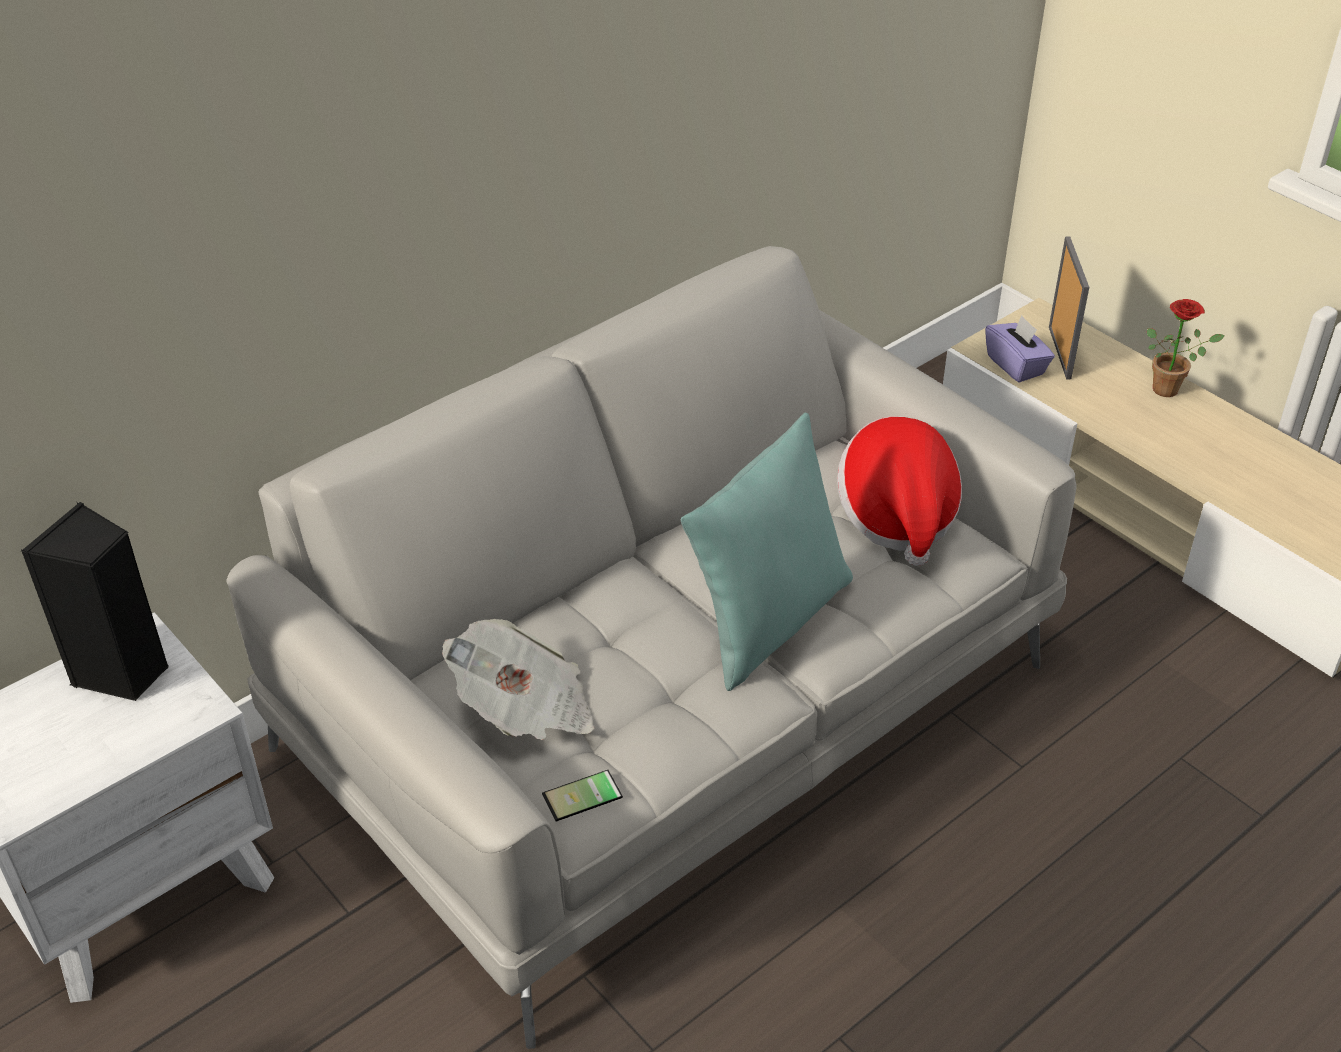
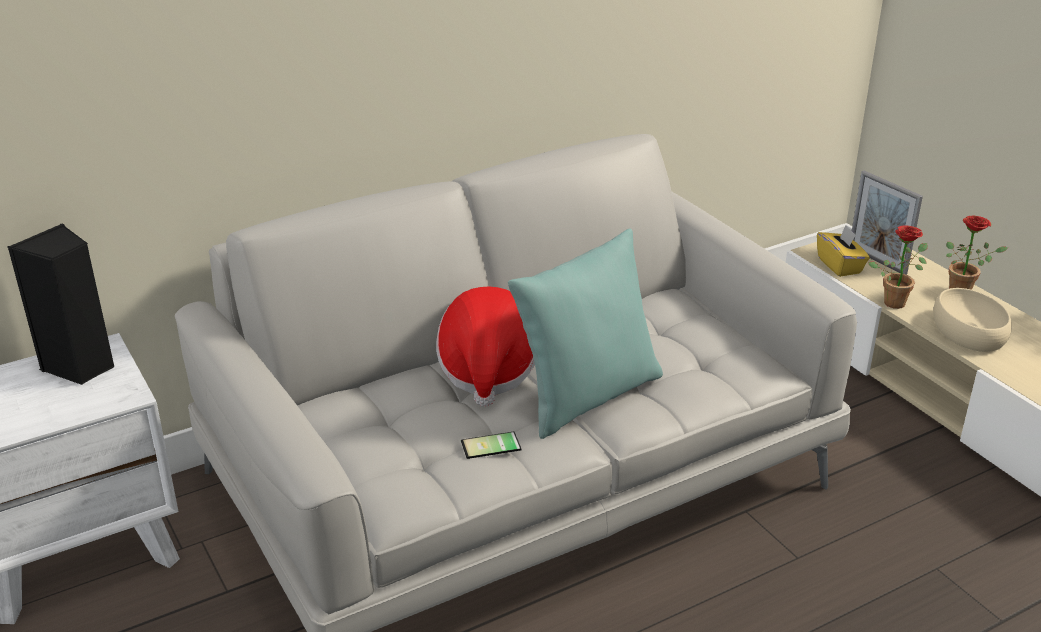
camera: 10 degrees right, 10 degrees down
newspaper [442,619,594,740] -> none
phone [542,770,623,821] -> phone moved to [461,432,521,459]
hat [837,416,962,566] -> hat moved to [436,287,535,406]
purple tissue box [985,315,1055,383] -> yellow tissue box [817,225,870,277]
picture frame [1049,236,1089,379] -> picture frame turned 135 degrees clockwise [852,171,923,275]
none -> potted plant [868,225,928,309]
none -> beige bowl [933,288,1012,352]

